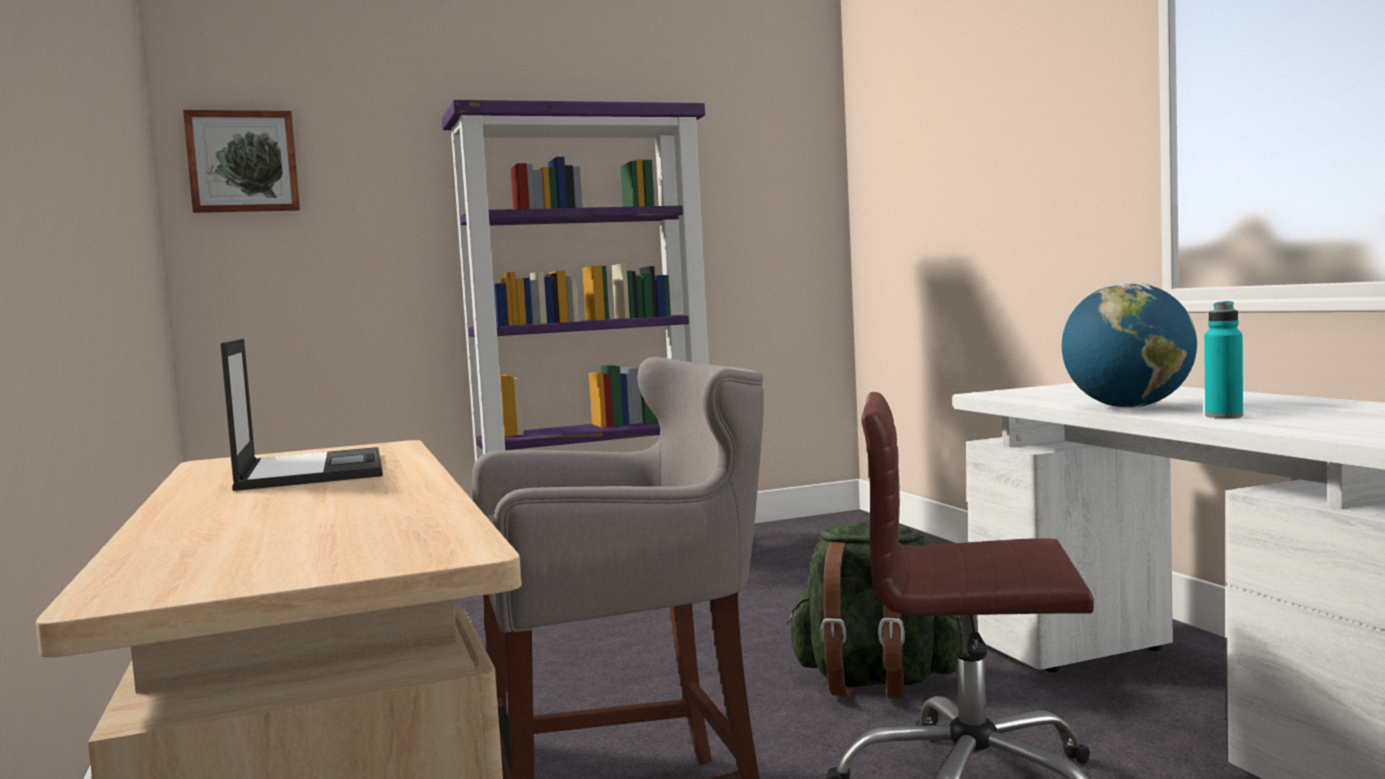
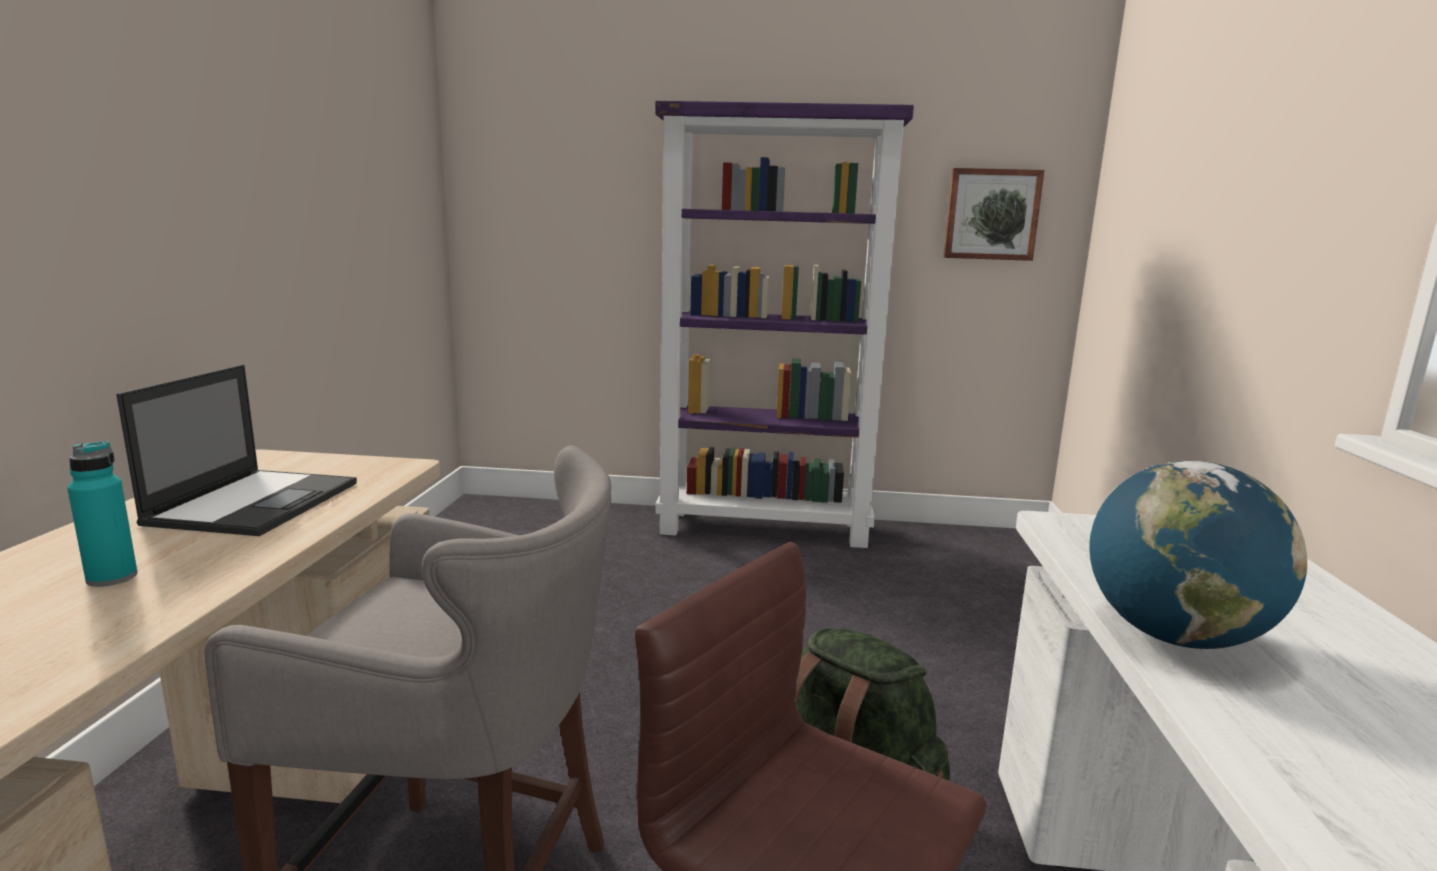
camera: 25 degrees right, 10 degrees up
picture [183,110,300,213] -> picture moved to [943,168,1045,261]
turquoise bottle [1204,301,1243,418] -> turquoise bottle moved to [67,441,138,587]

